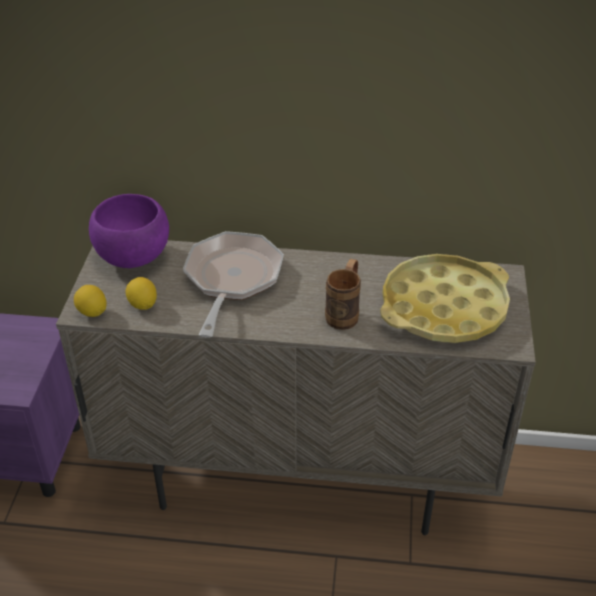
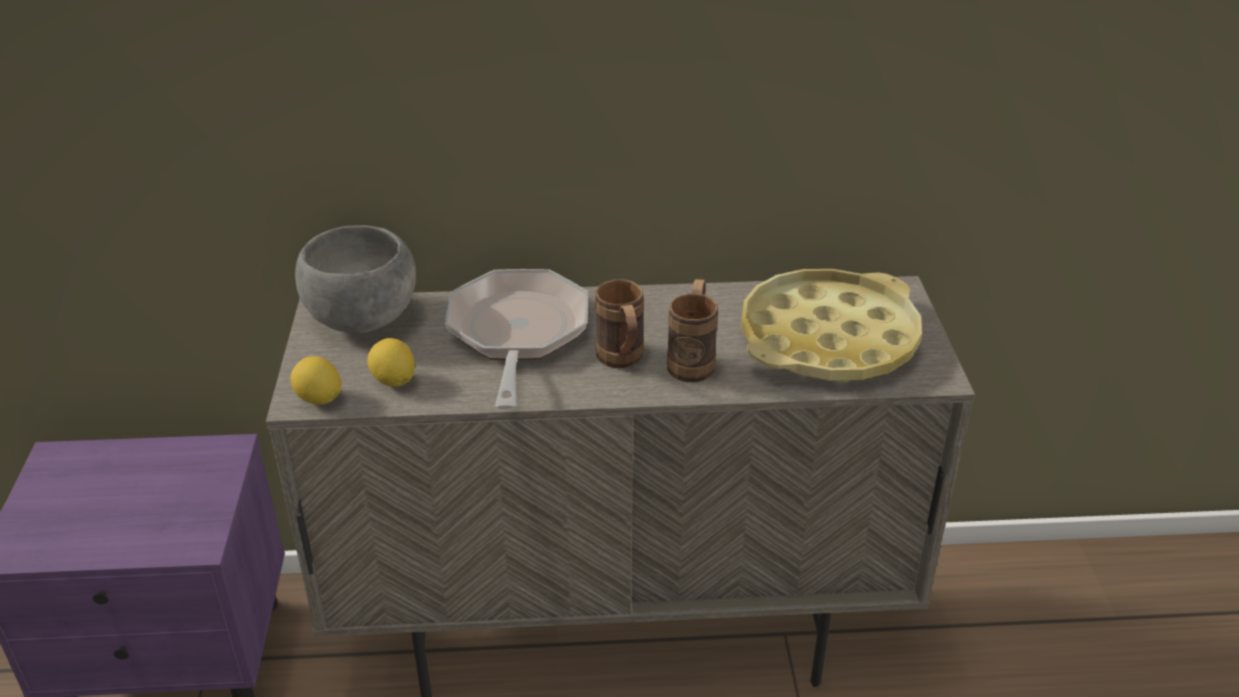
camera: 10 degrees left, 5 degrees down
purple bowl [89,194,169,268] -> grey bowl [295,225,416,333]
none -> brown mug [595,279,644,368]

